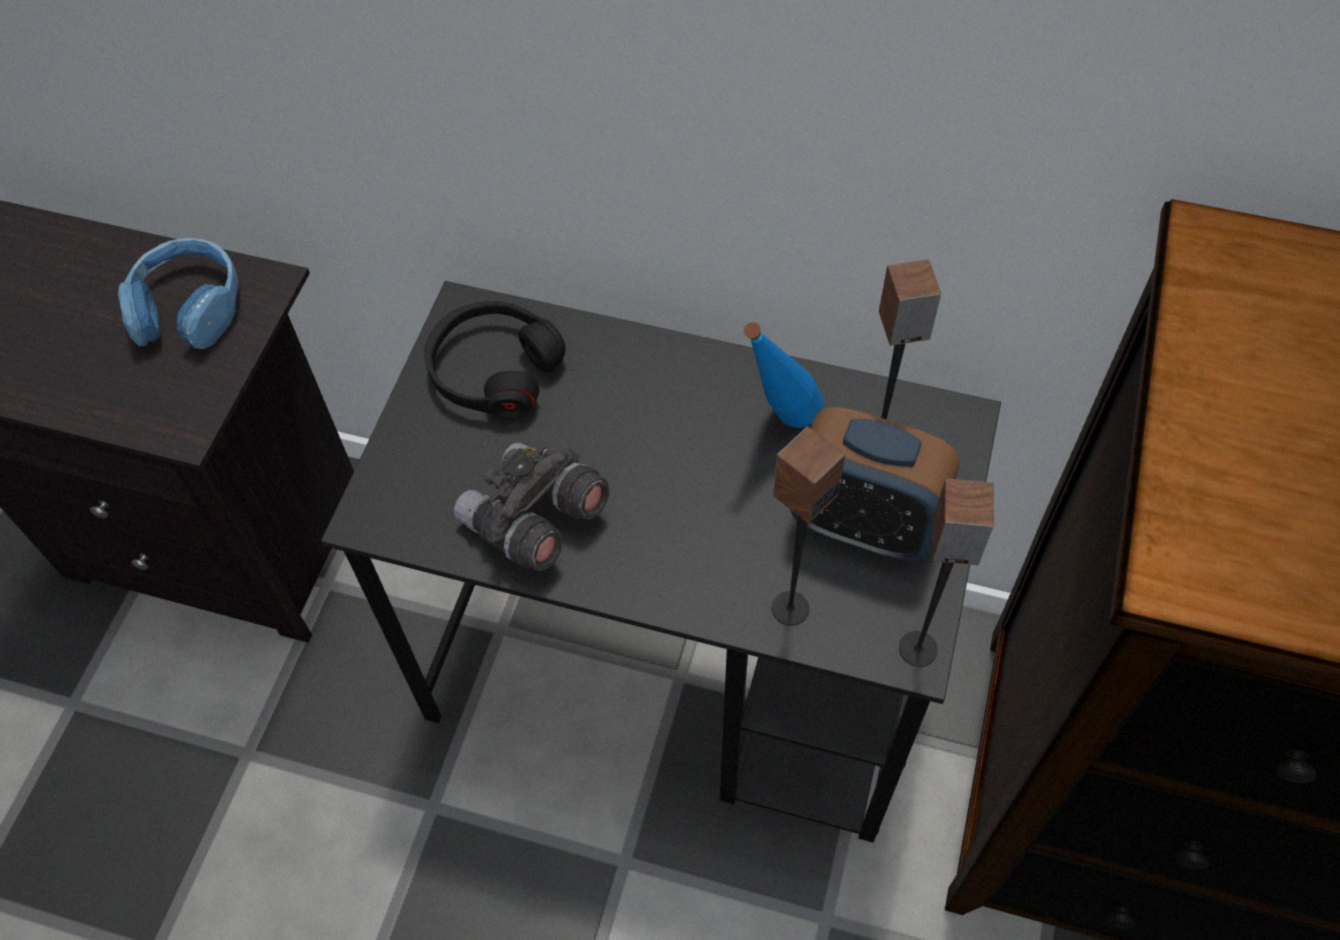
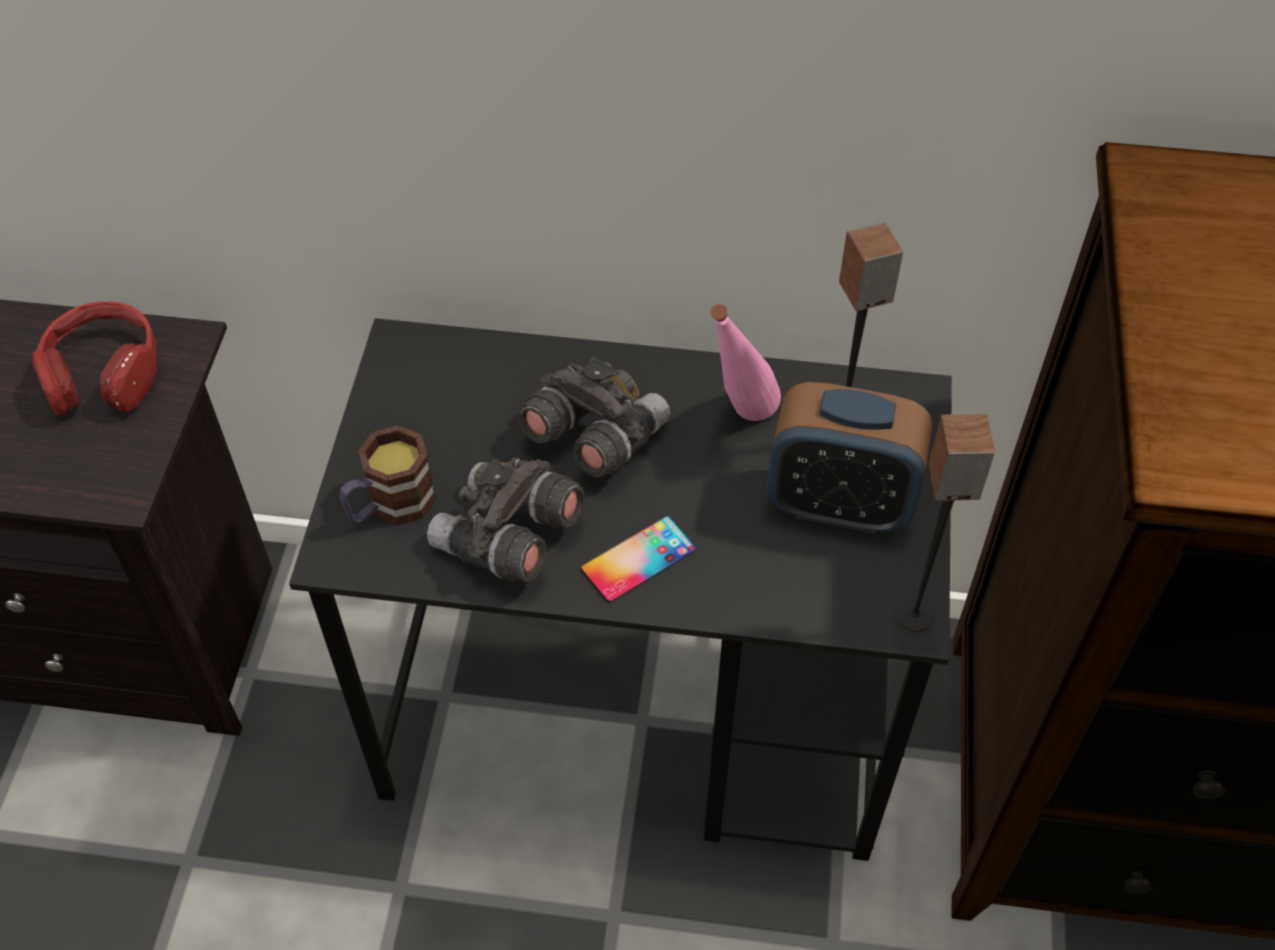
camera: 10 degrees left, 5 degrees down
blue headphones [118,238,238,349] -> red headphones [32,301,157,416]
black headphones [424,301,566,418] -> none
blue bottle [744,322,824,428] -> pink bottle [710,304,781,421]
speaker [772,427,845,626] -> none
none -> mug [339,425,436,525]
none -> grey binoculars [518,357,670,477]
none -> phone [581,516,695,602]

